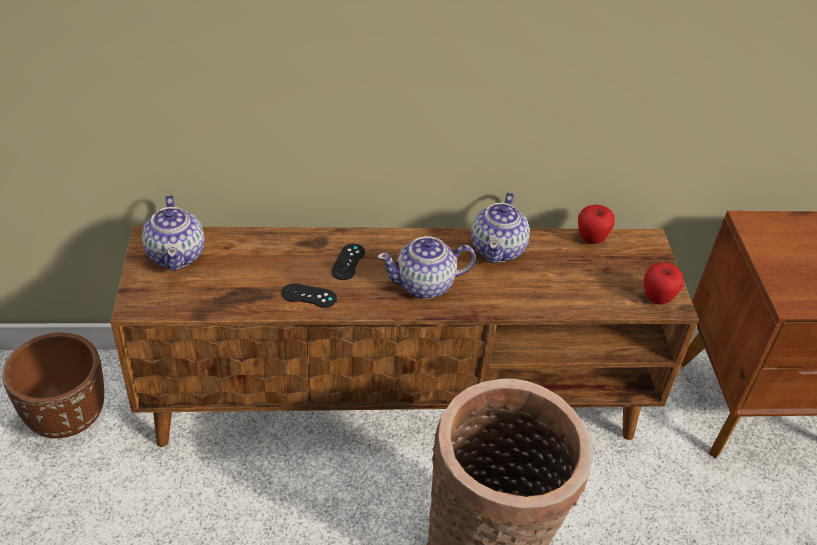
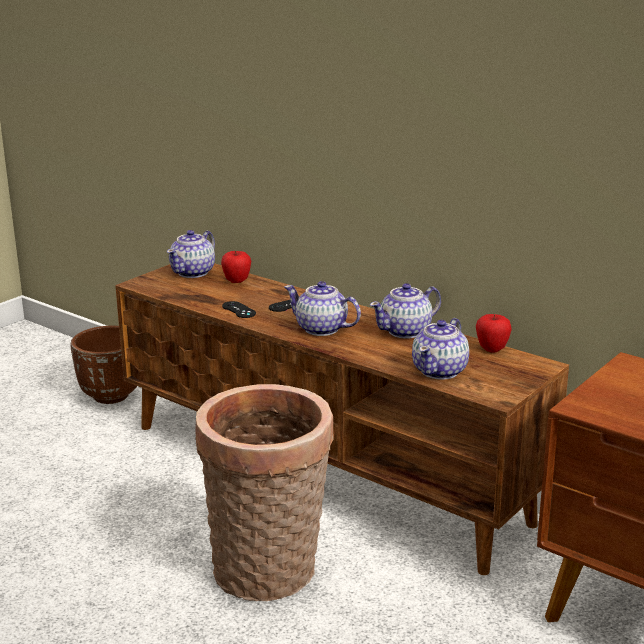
camera: 45 degrees right, 20 degrees down
apple [644,262,683,304] -> apple moved to [221,251,251,283]
none -> teapot [412,318,469,380]

